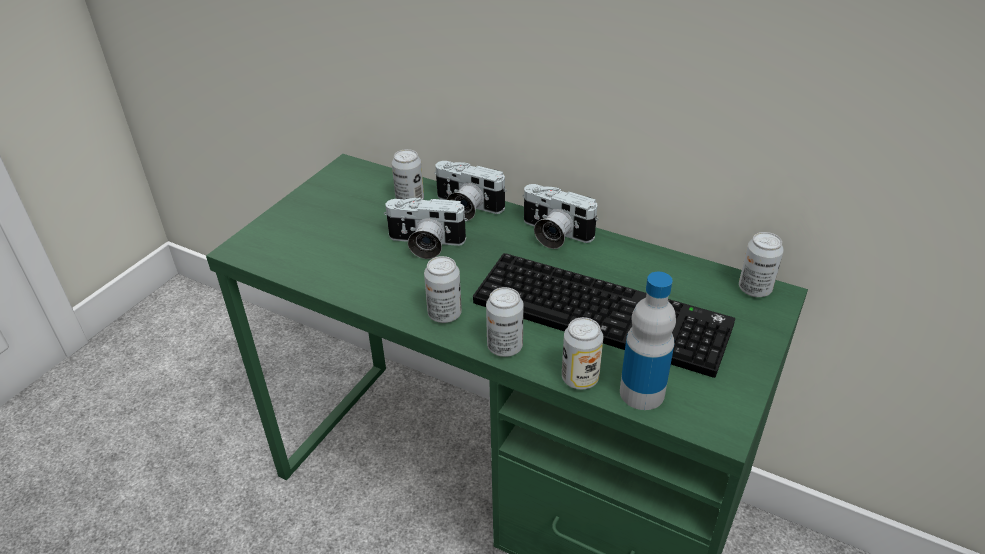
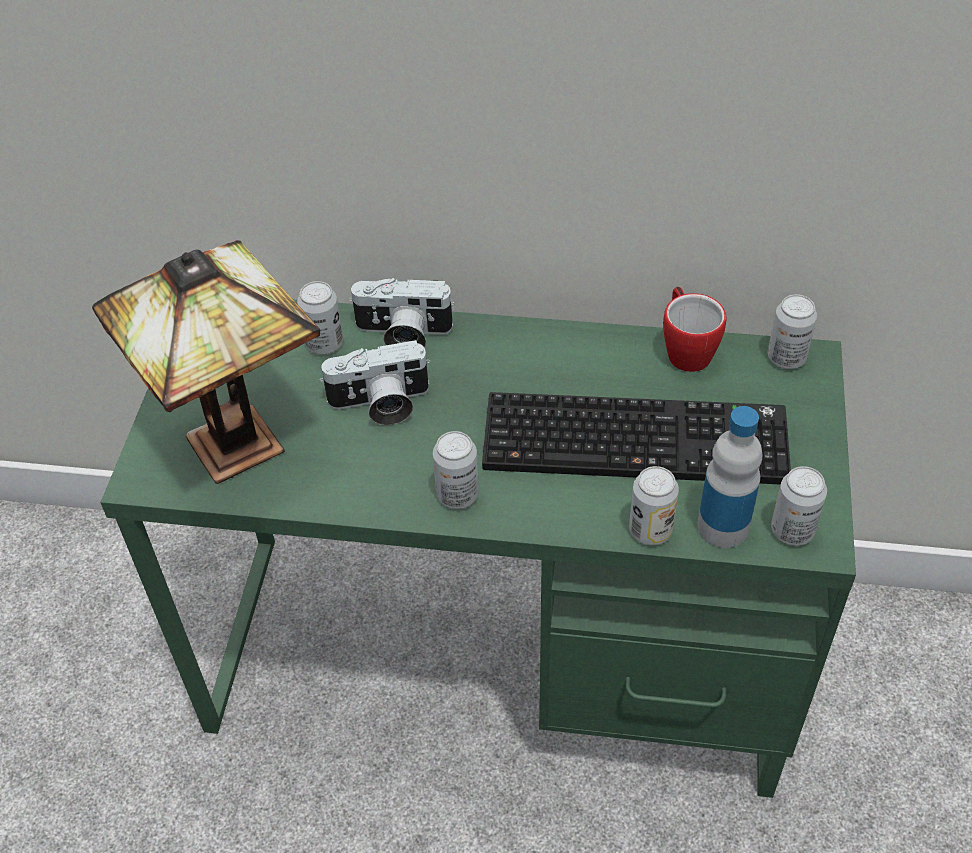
camera: 20 degrees left, 10 degrees up
can [486,287,524,357] -> can moved to [771,466,827,546]
camera [522,184,598,249] -> none
none -> table lamp [92,240,320,484]
none -> mug [663,287,727,372]

